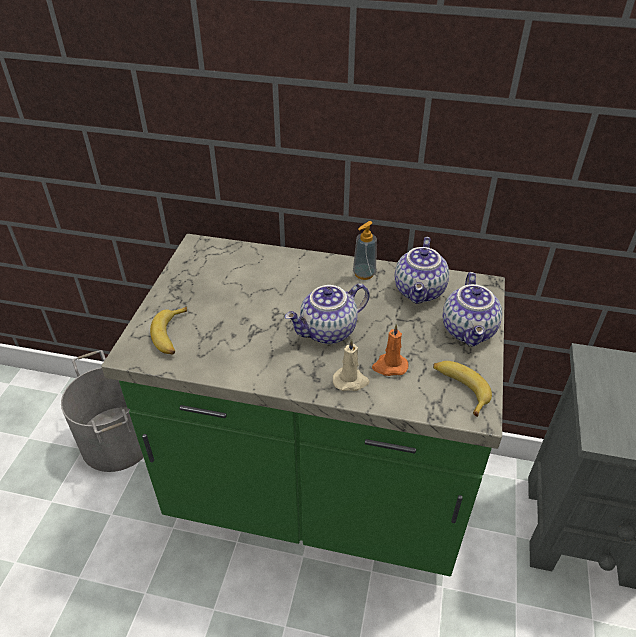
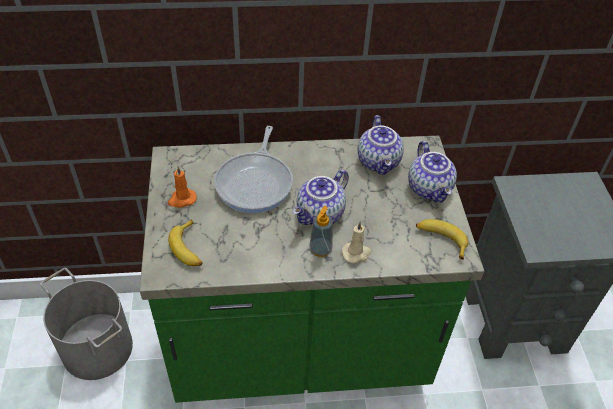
camera: 20 degrees left, 5 degrees up
soap dispenser [353,221,377,280] -> soap dispenser moved to [309,206,333,257]
orange candle [372,324,409,376] -> orange candle moved to [168,166,197,208]
none -> frying pan [214,126,293,213]

